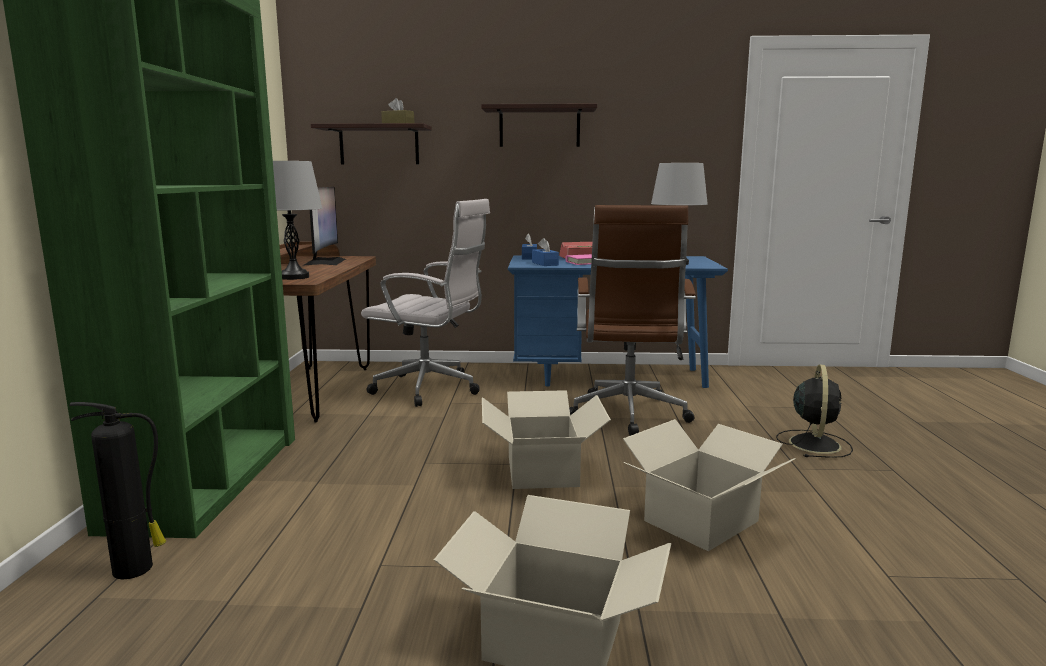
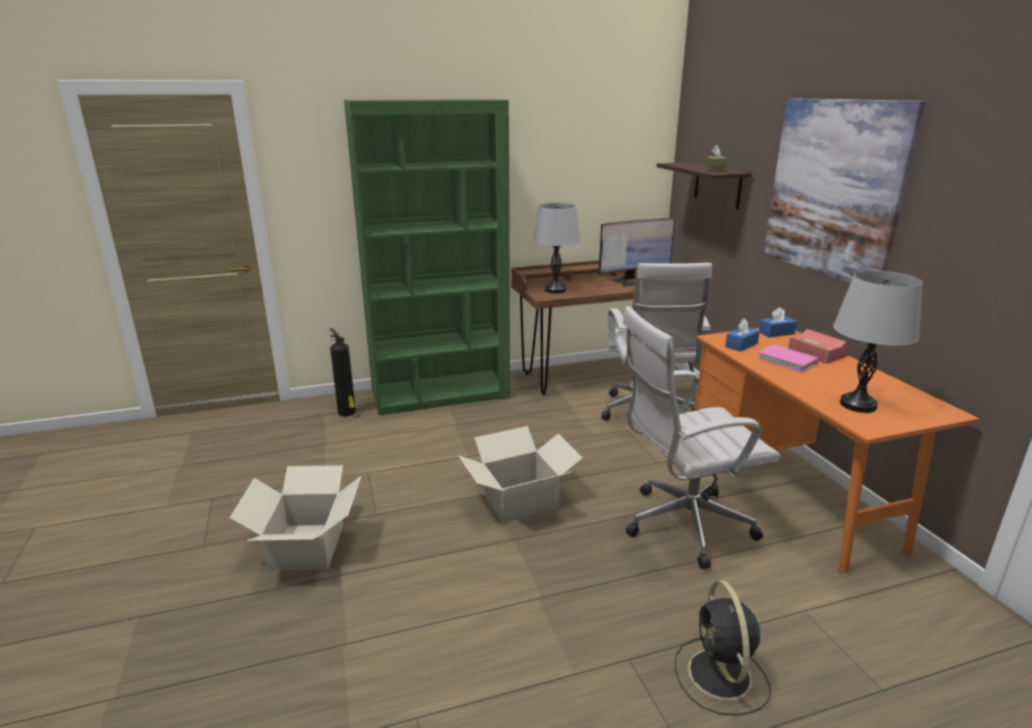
camera: 70 degrees right, 10 degrees up
shelf [481,104,597,147] -> picture [763,98,926,284]
blue desk [508,255,728,388] -> orange desk [695,328,980,573]
brown office chair [569,205,696,436] -> white office chair [622,306,780,569]
cardboard box [623,419,796,551] -> none
black fan [776,364,853,458] -> black fan turned 90 degrees clockwise [675,581,771,715]

